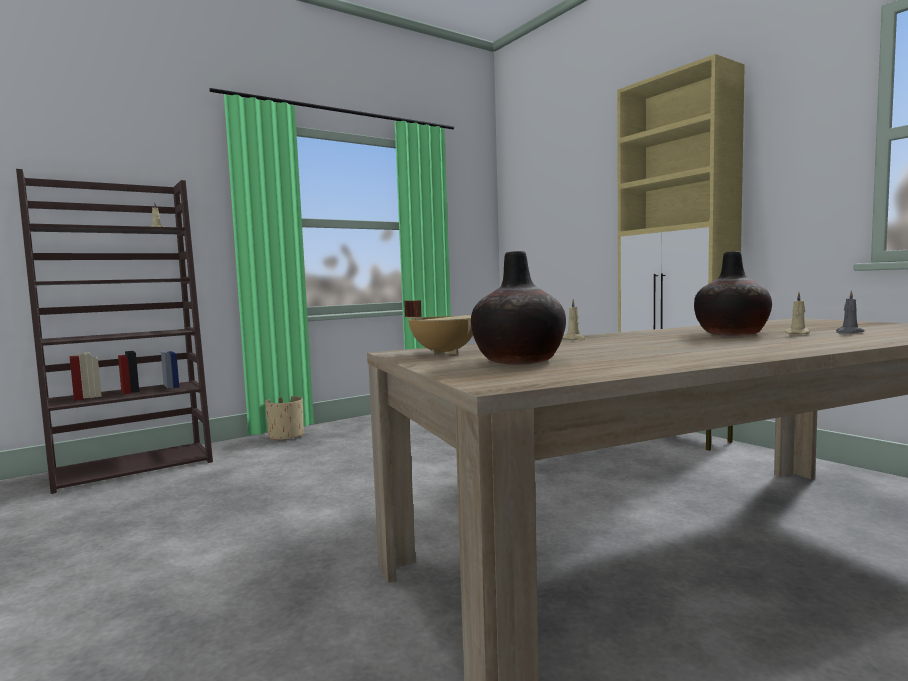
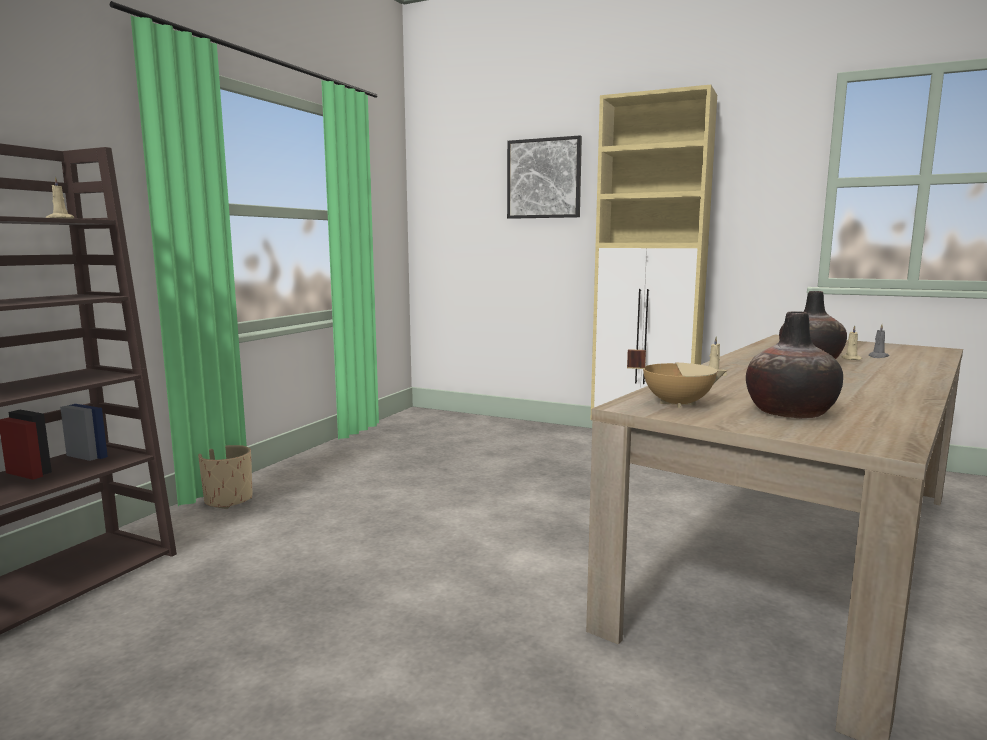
camera: 30 degrees left, 5 degrees up
none -> picture [507,135,582,219]

